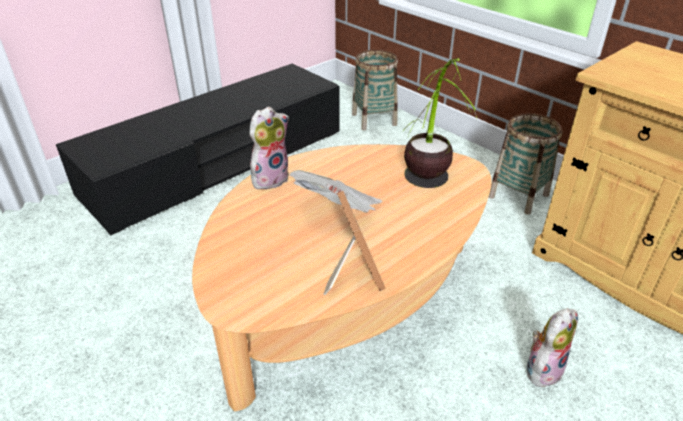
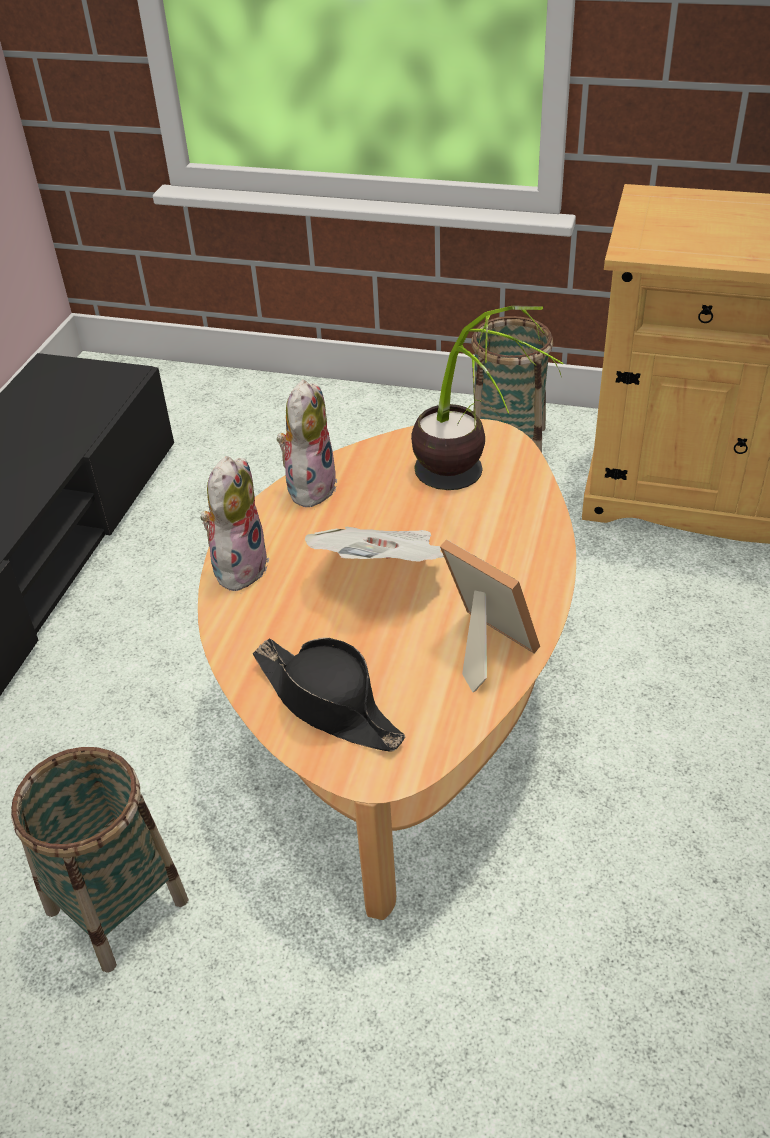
camera: 30 degrees left, 5 degrees up
basket [352,50,398,130] -> basket moved to [11,747,189,973]
plush toy [527,308,578,389] -> plush toy moved to [277,380,337,507]
none -> black hat [252,637,405,751]

